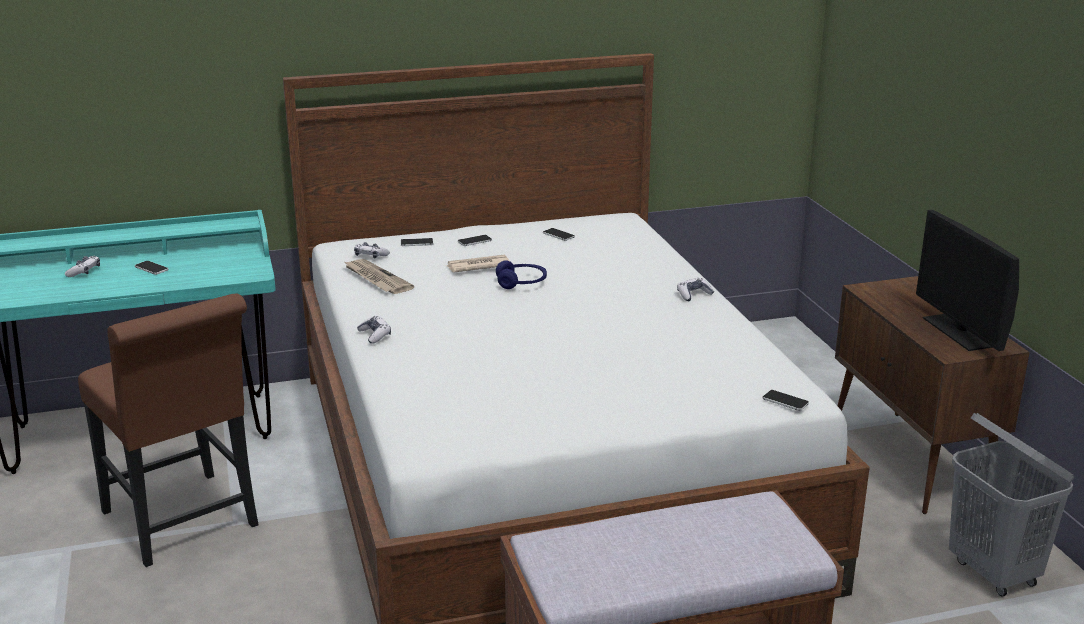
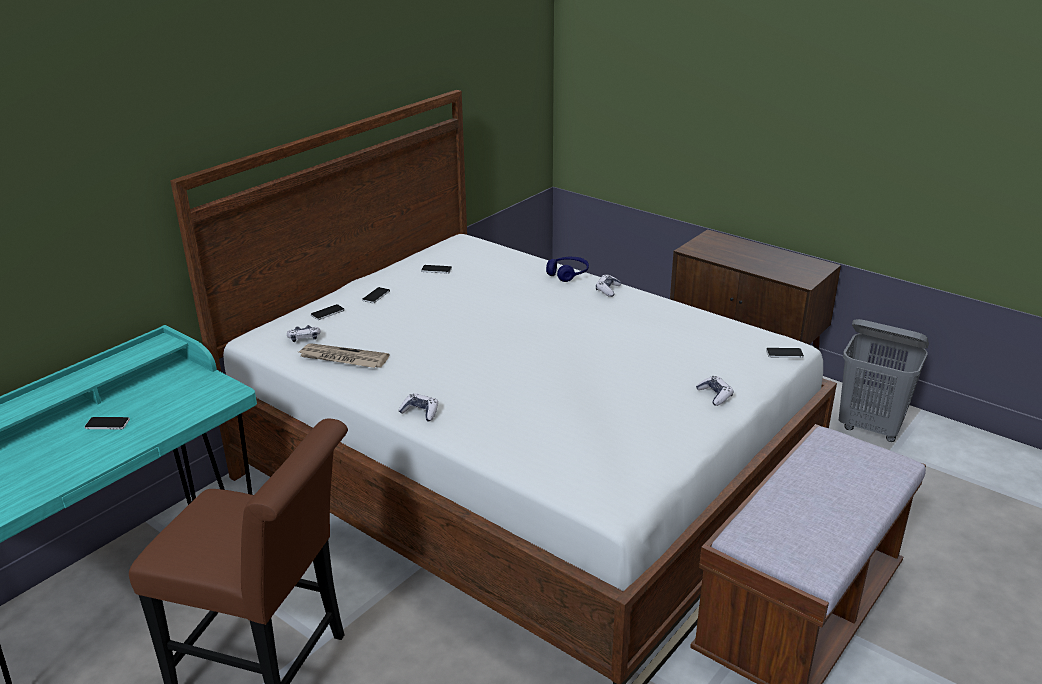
camera: 35 degrees left, 5 degrees up
game controller [65,256,100,277] -> game controller moved to [696,376,733,406]
newspaper [445,255,510,272] -> none
blue headphones [496,260,547,289] -> blue headphones moved to [546,257,589,282]
monitor [916,210,1019,351] -> none

